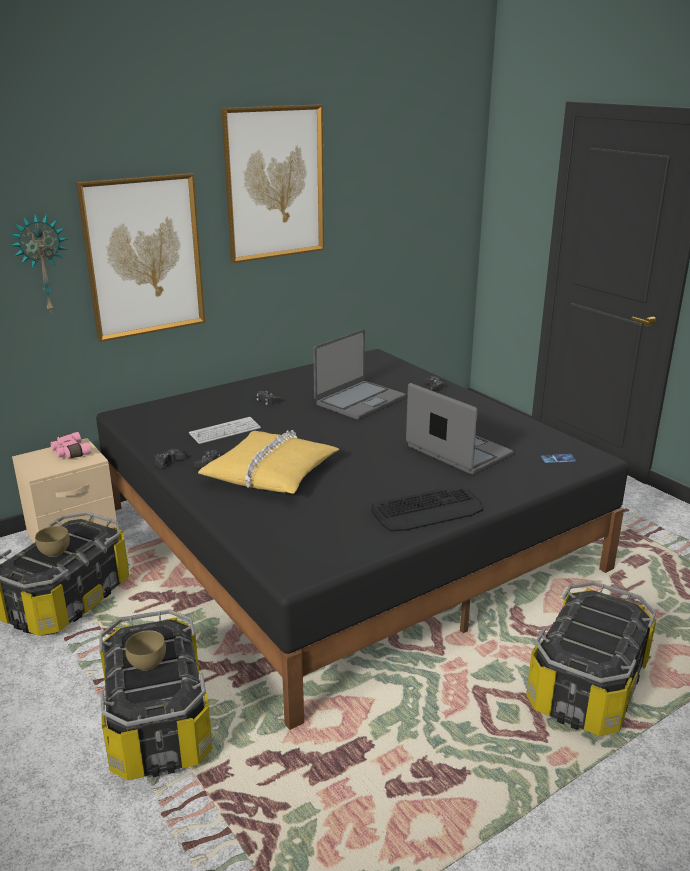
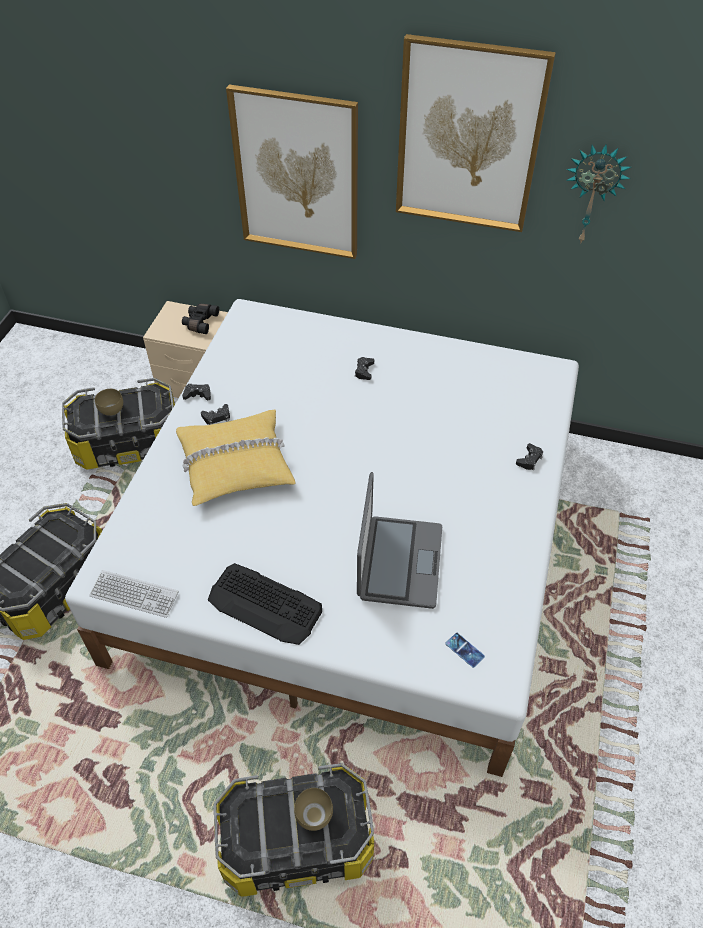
camera: 50 degrees right, 25 degrees up
wall clock [10,213,68,312] -> wall clock moved to [566,145,631,244]
pink binoculars [50,432,91,458] -> black binoculars [182,304,219,334]
black bed [96,349,628,730] -> white bed [65,299,579,777]
brown bowl [125,630,166,671] -> brown bowl moved to [294,788,333,831]
keyboard [189,417,261,444] -> keyboard moved to [89,570,179,618]
laptop [313,329,406,420] -> none

